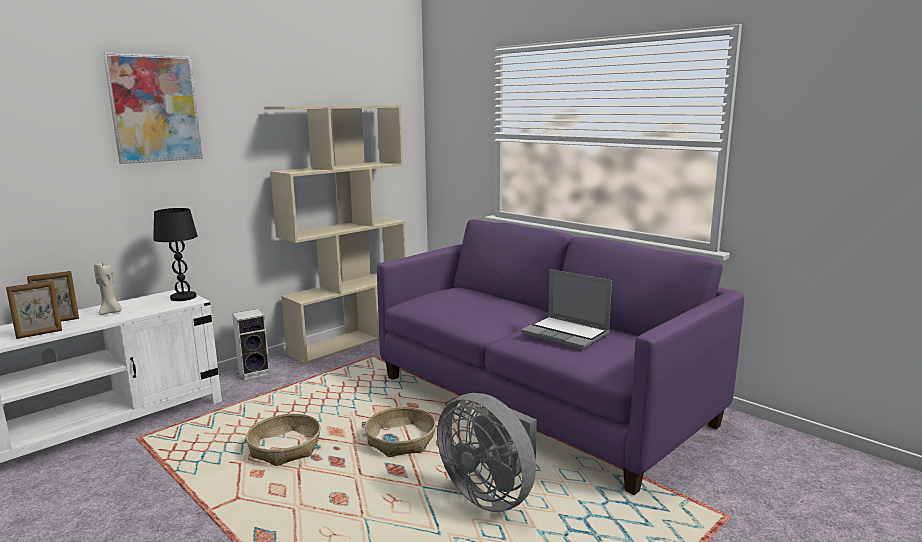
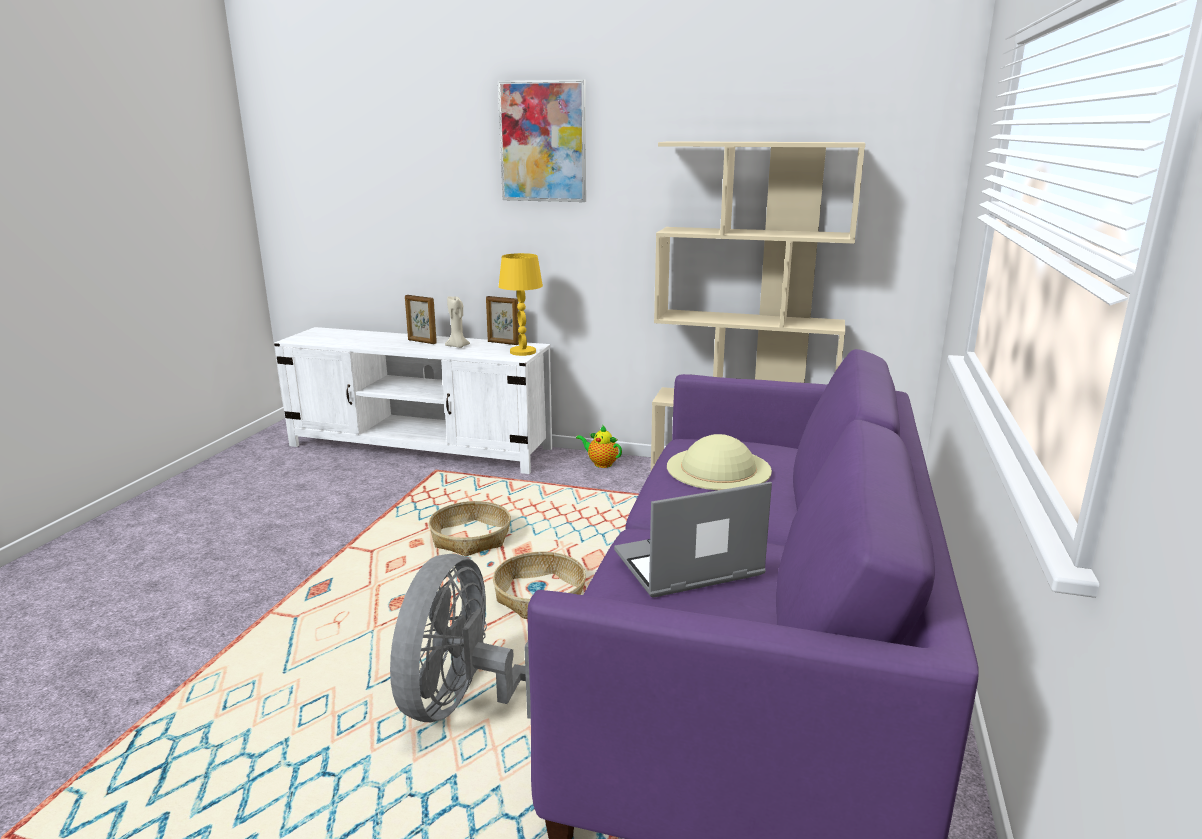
camera: 60 degrees right, 5 degrees up
picture frame [6,280,62,339] -> picture frame moved to [486,296,519,345]
black table lamp [153,208,198,301] -> yellow table lamp [499,253,543,356]
speaker [232,309,270,380] -> teapot [576,425,622,468]
laptop [521,269,612,350] -> laptop turned 60 degrees clockwise [614,482,772,598]
none -> beige hat [667,434,772,490]

